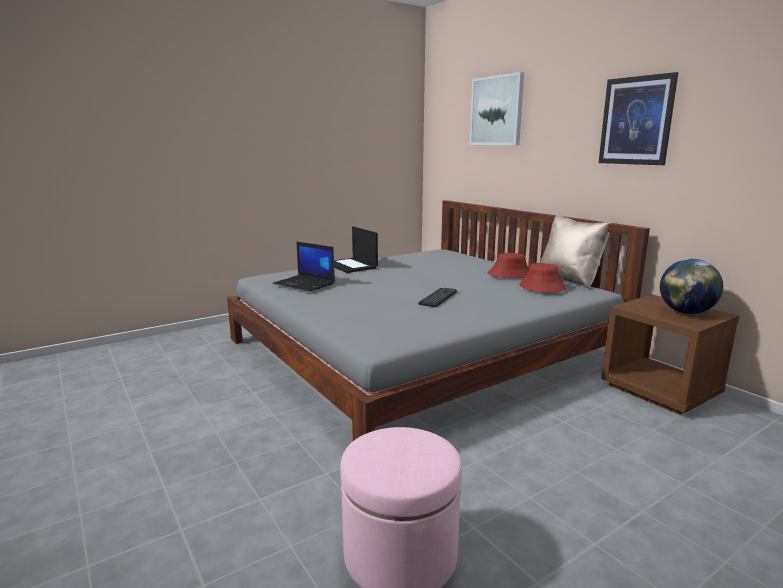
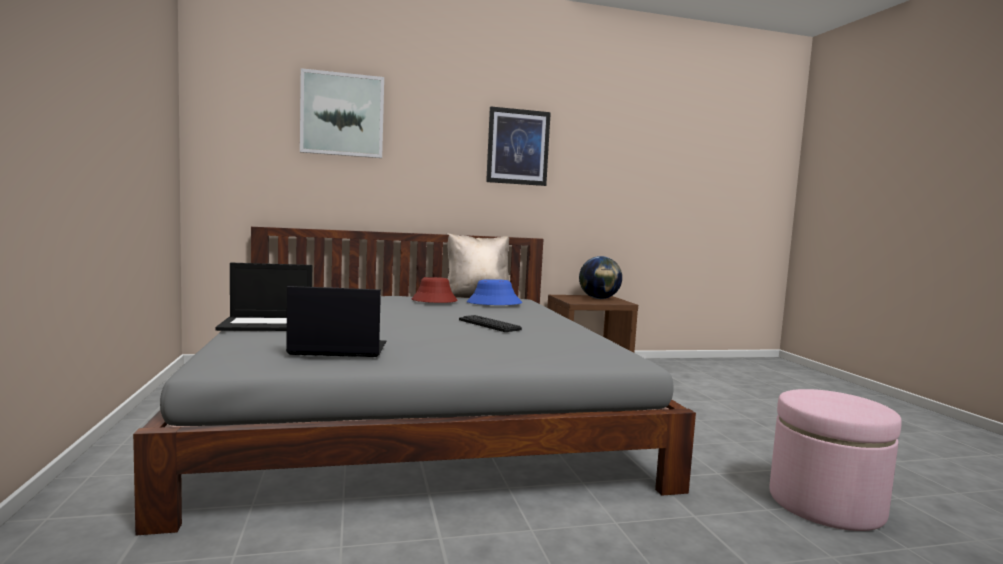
camera: 70 degrees left, 10 degrees down
laptop [273,242,335,292] -> laptop turned 150 degrees counterclockwise [286,286,386,357]
red hat [519,263,566,292] -> blue hat [467,279,522,305]

